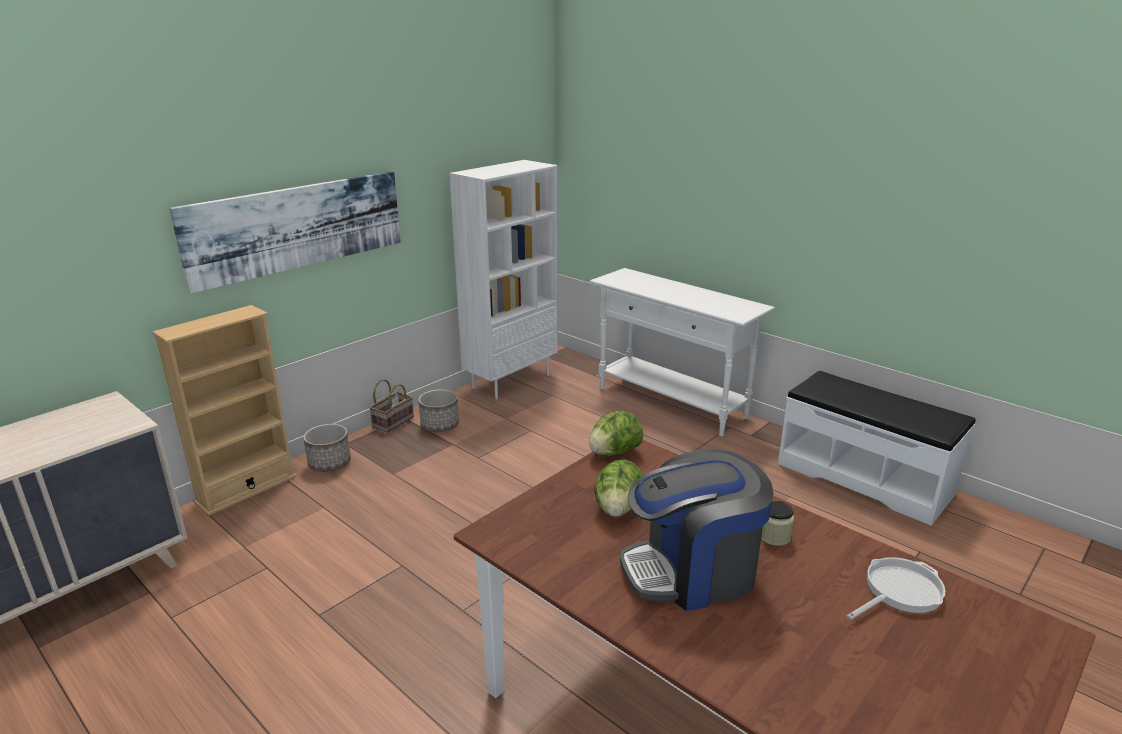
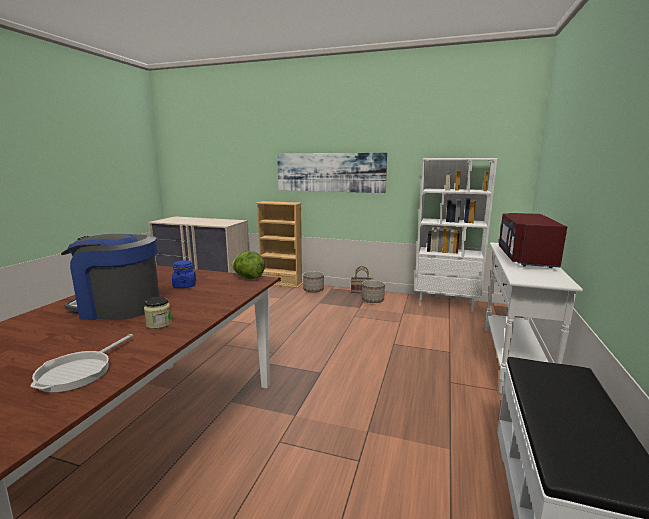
camera: 65 degrees right, 10 degrees down
lettuce [594,459,643,517] -> blue jar [172,260,196,288]
coffee machine [620,449,774,611] -> coffee machine turned 45 degrees counterclockwise [61,234,160,320]
frying pan [847,557,945,620] -> frying pan turned 75 degrees clockwise [30,334,133,393]
none -> red microwave [499,213,567,268]

